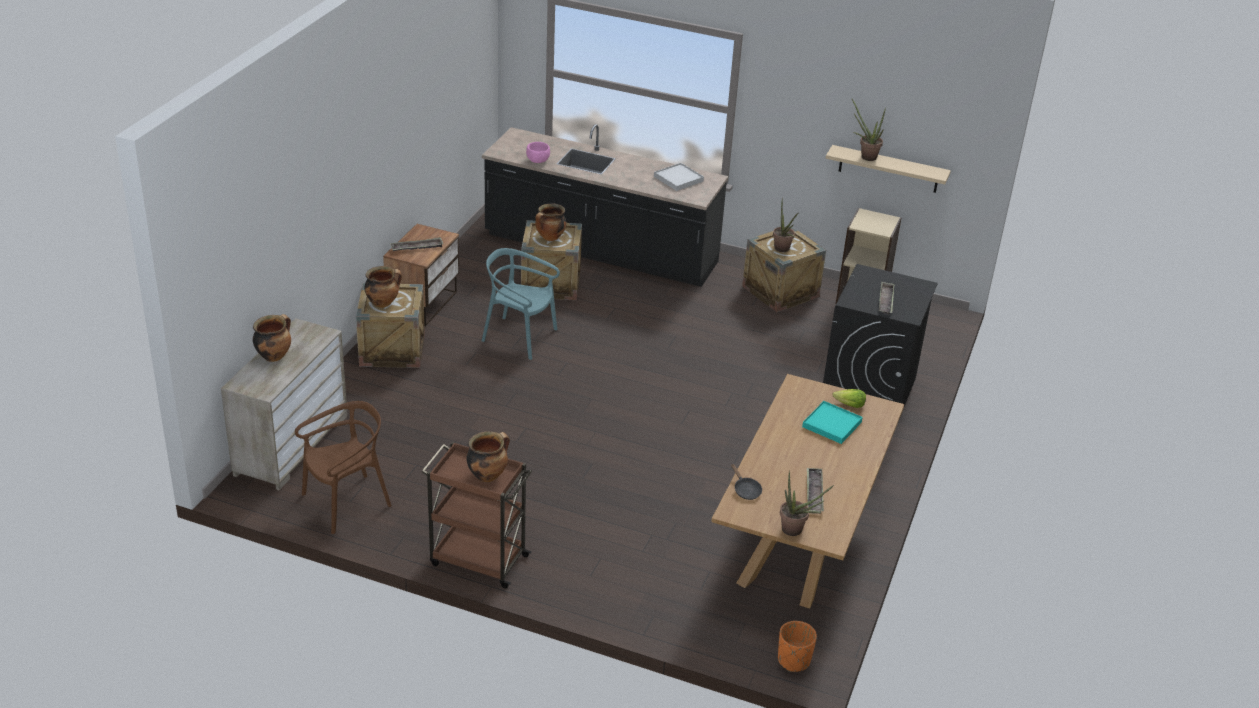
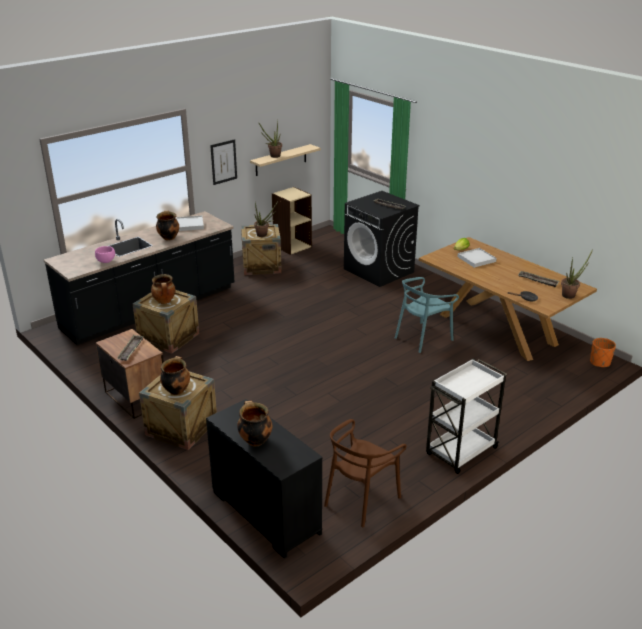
camera: 60 degrees left, 5 degrees down
beige dresser [221,318,347,490] -> black dresser [206,399,323,559]
brown chair [295,401,392,534] -> brown chair turned 135 degrees counterclockwise [324,419,407,527]
brown cart [421,442,532,588] -> white cart [426,358,507,474]
cooking pot [466,431,510,482] -> cooking pot moved to [156,211,179,241]
turquoise chair [482,248,560,360] -> turquoise chair moved to [395,277,459,353]
turquoise tray [802,401,863,444] -> white tray [457,248,497,268]
none -> picture [210,139,237,185]

